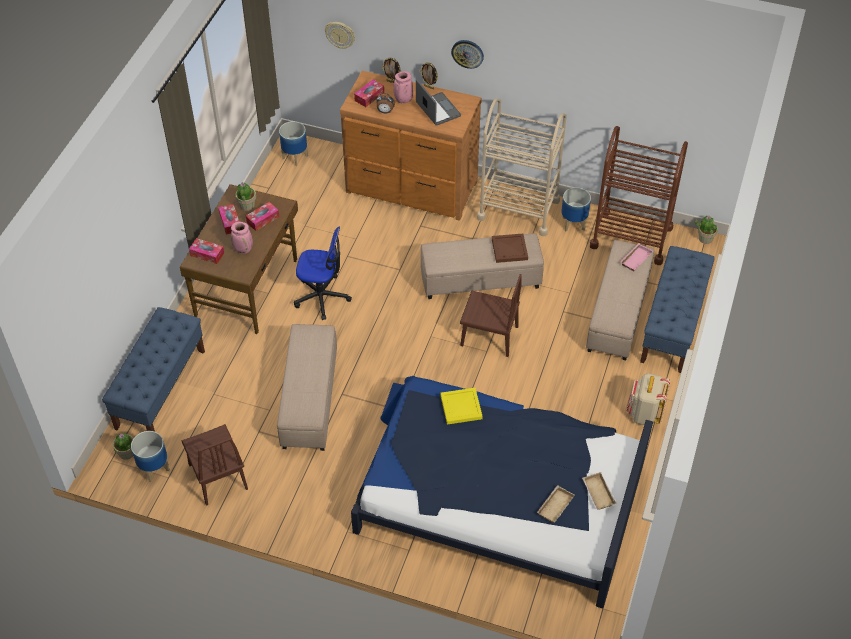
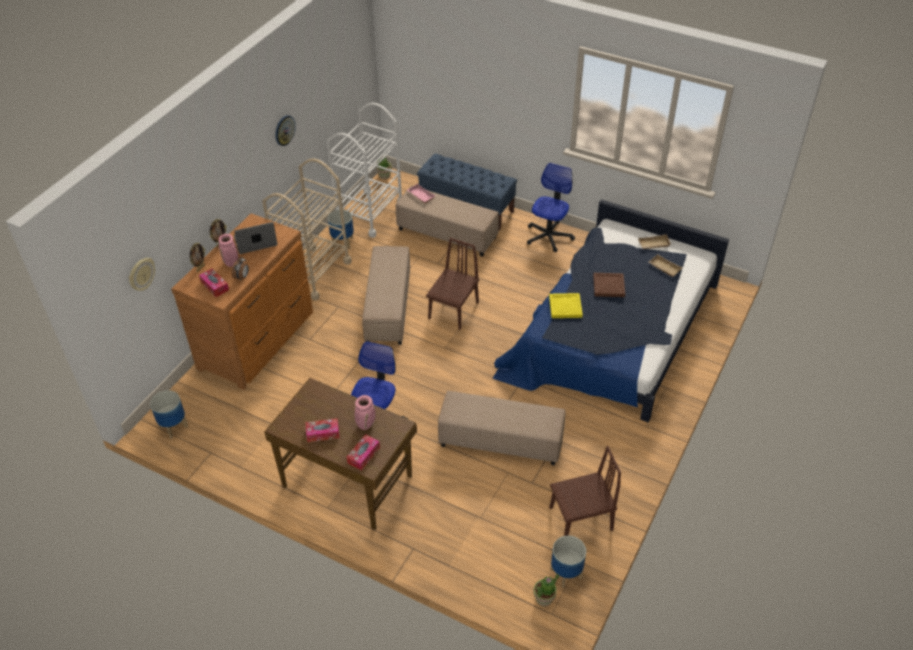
camera: 80 degrees left, 5 degrees down
blue bench [102,307,205,432] -> none
potted plant [235,183,256,211] -> none
tissue box [246,202,279,231] -> none
wall clock [451,40,484,69] -> wall clock moved to [275,115,296,146]
brown tray [492,234,528,263] -> brown tray moved to [593,273,625,297]
brown cart [590,126,688,265] -> white cart [327,103,402,238]
beige backpack [627,373,670,425] -> office chair [527,163,575,252]

